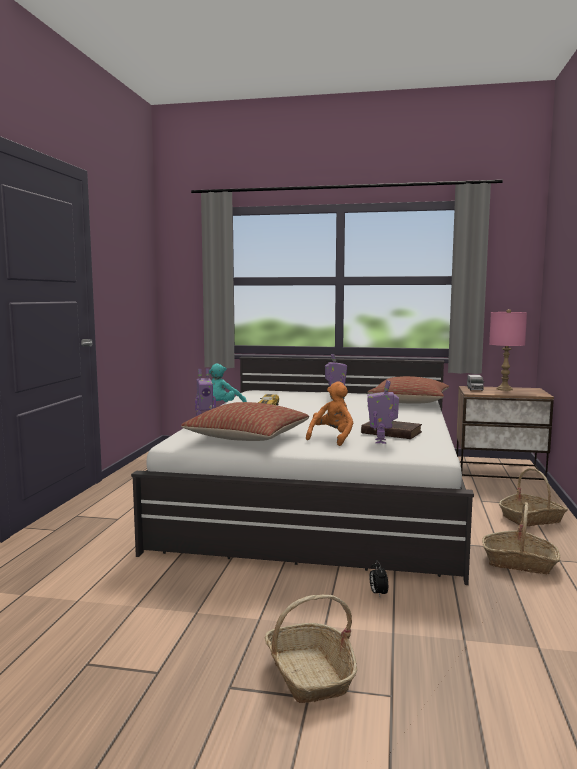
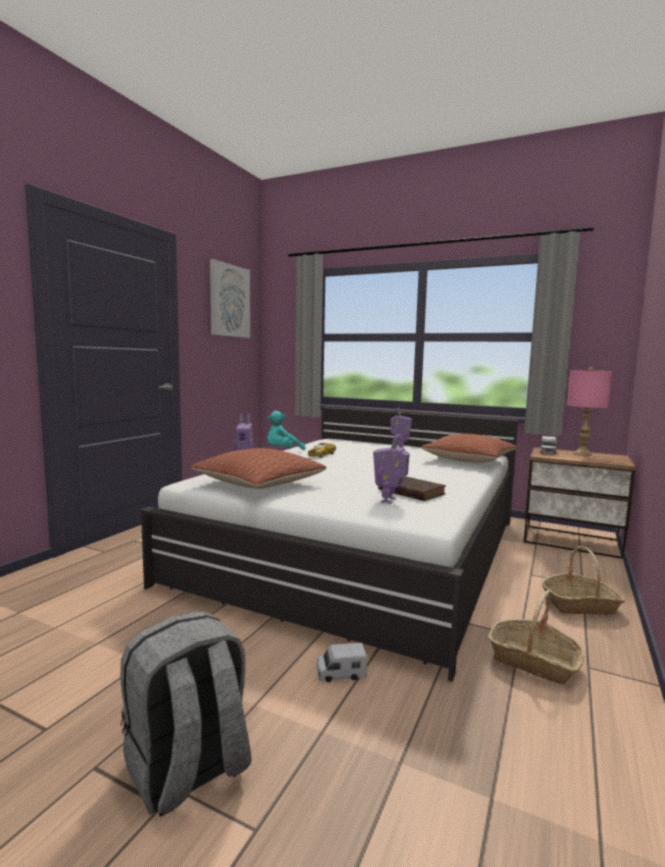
camera: 15 degrees right, 0 degrees up
basket [265,595,357,703] -> grey backpack [120,611,252,816]
orange plush toy [306,382,353,446] -> none
alarm clock [369,561,388,597] -> toy truck [316,643,367,682]
none -> picture [210,259,250,338]

